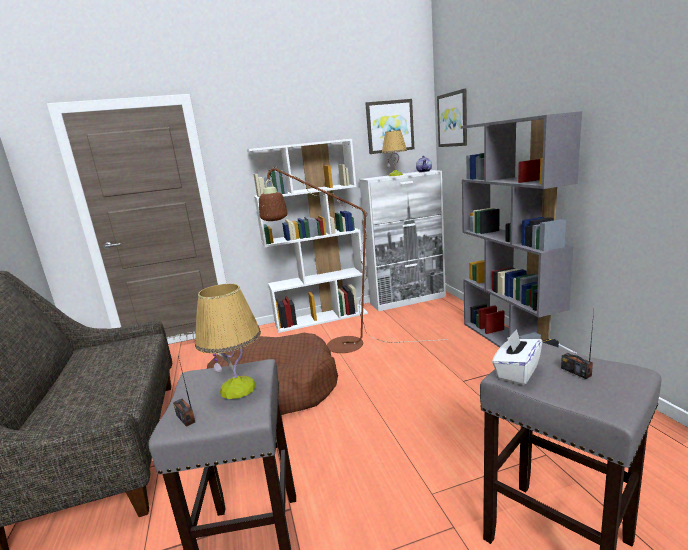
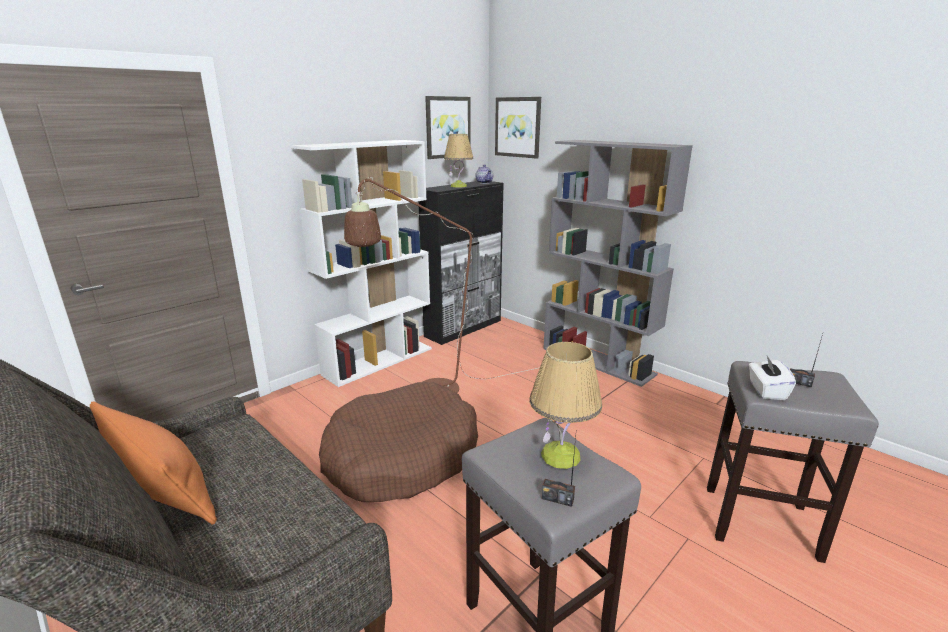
camera: 30 degrees left, 5 degrees up
white cabinet [359,170,446,311] -> black cabinet [418,181,504,345]
none -> orange pillow [90,402,217,525]

